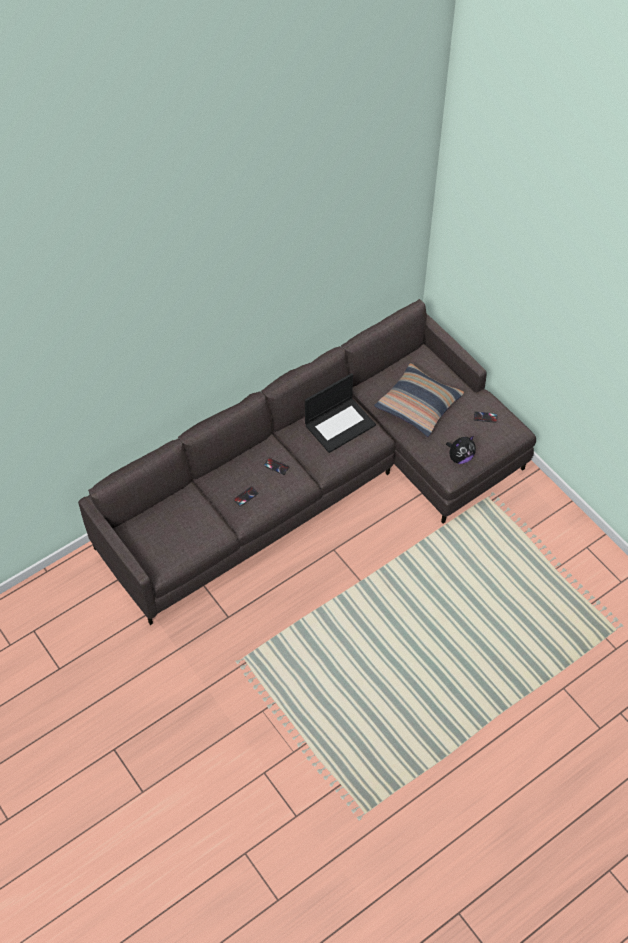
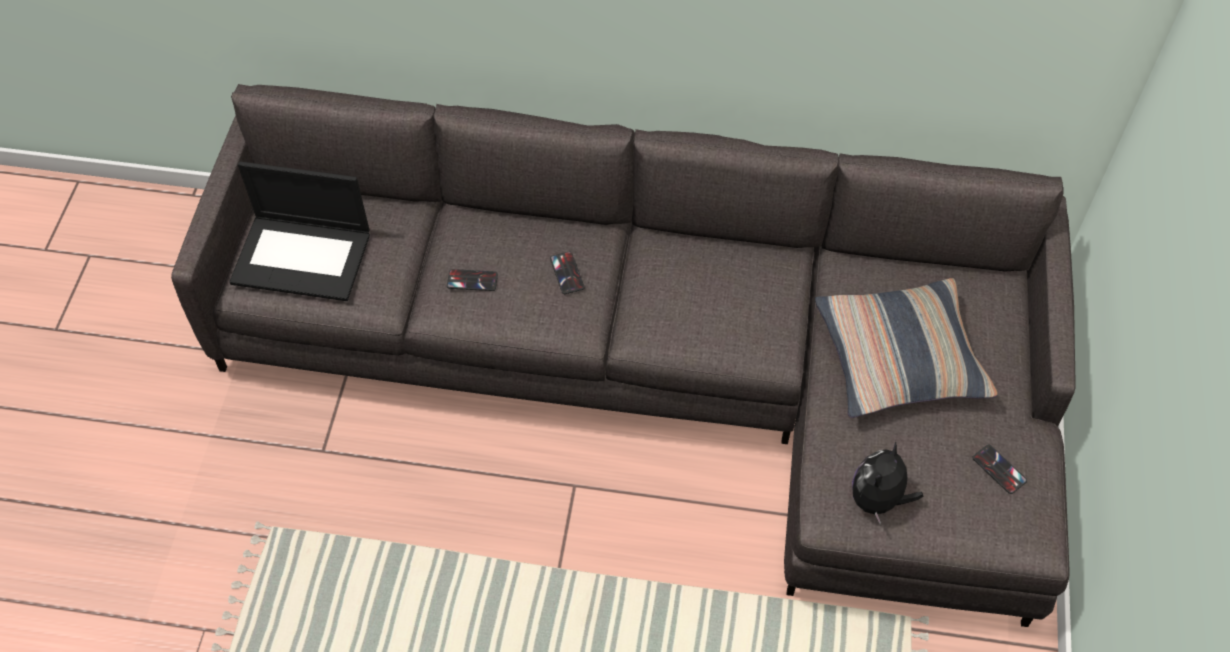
camera: 45 degrees right, 0 degrees up
laptop [305,373,376,453] -> laptop moved to [229,161,370,301]
plush toy [446,436,476,464] -> plush toy turned 105 degrees clockwise [852,441,924,525]

